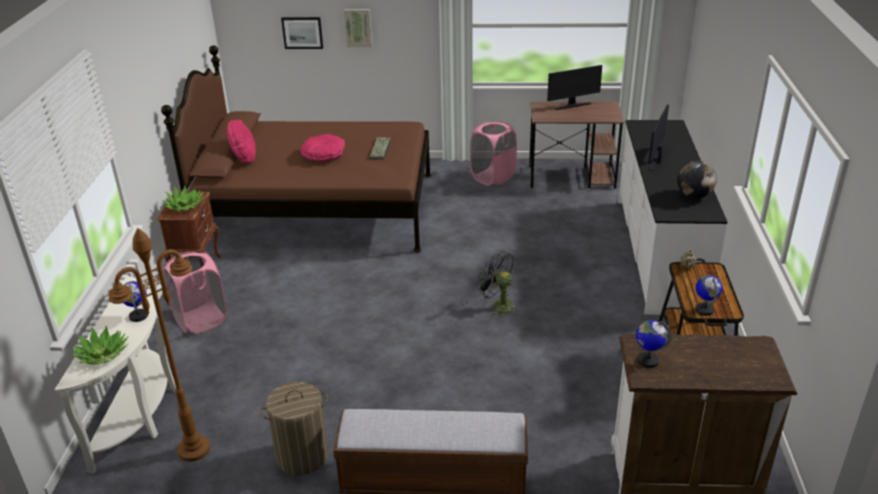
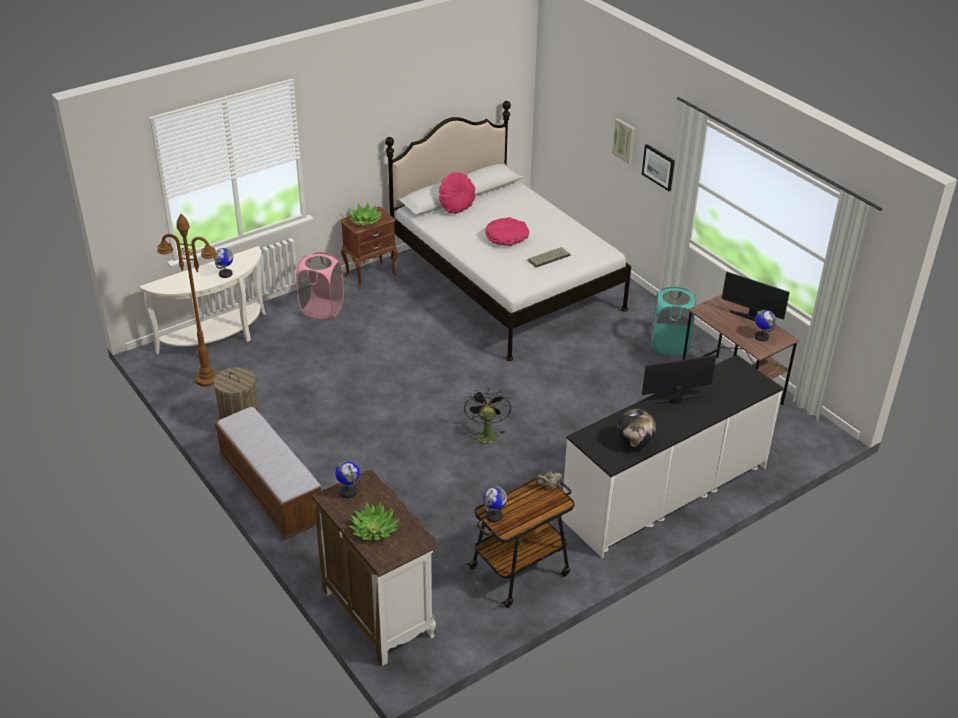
camera: 50 degrees right, 5 degrees up
potted plant [71,326,128,365] -> potted plant moved to [349,502,399,540]
brown bed [161,45,432,253] -> white bed [385,101,631,361]
picture [281,17,323,49] -> picture moved to [642,144,675,191]
pink laundry basket [470,121,517,186] -> turquoise laundry basket [652,287,695,355]
none -> globe [755,310,776,341]

